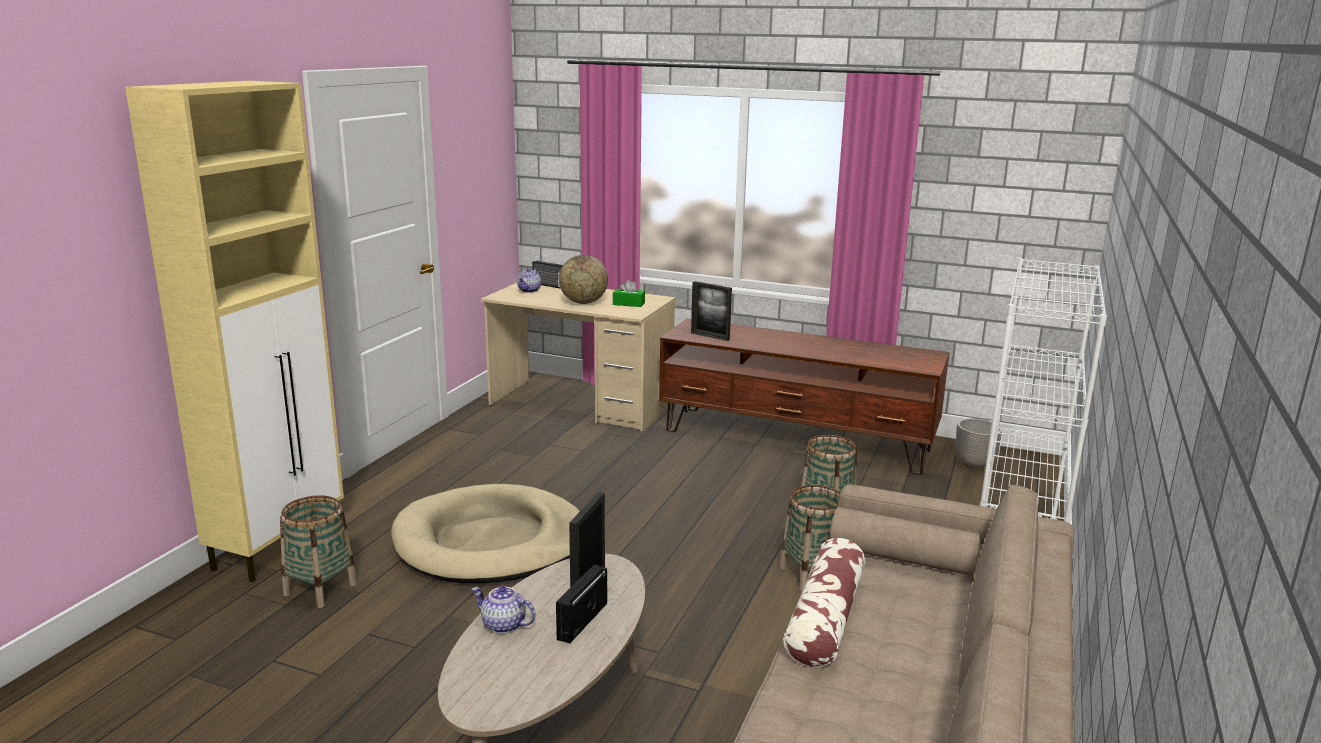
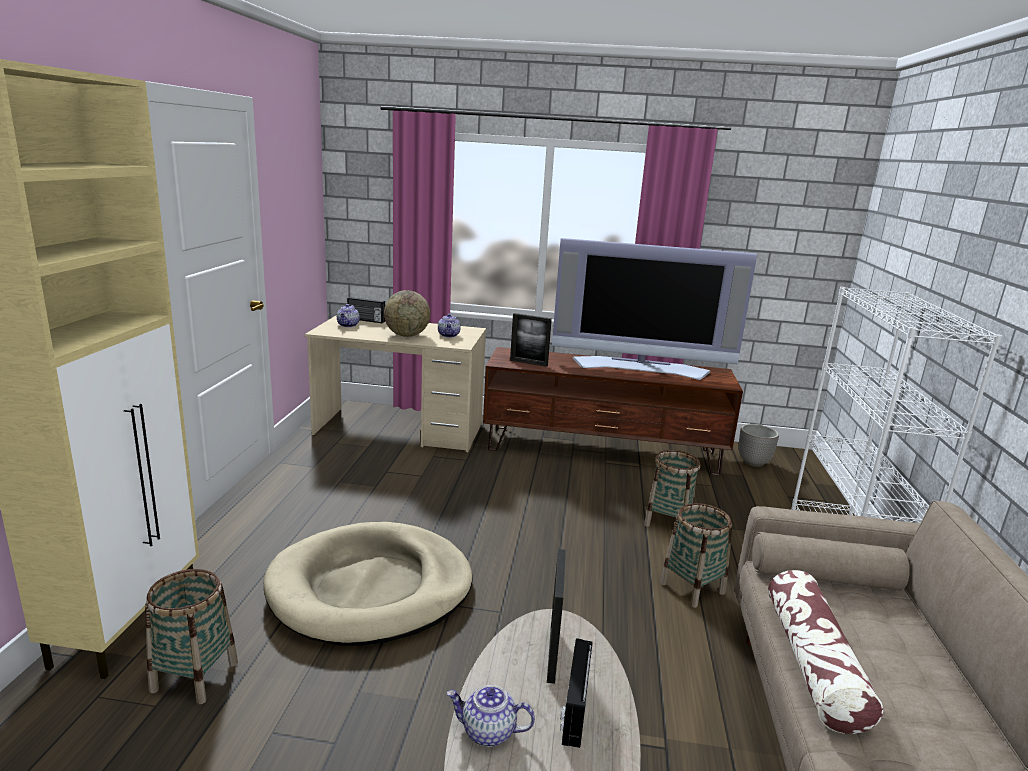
camera: 15 degrees left, 0 degrees up
green tissue box [613,280,645,307] -> teapot [438,314,461,337]
none -> television [552,238,757,380]

